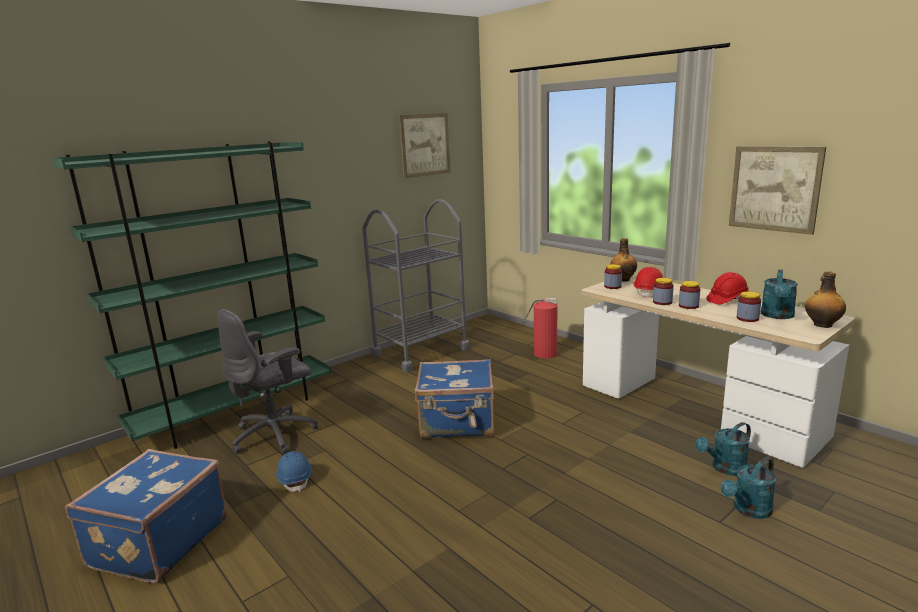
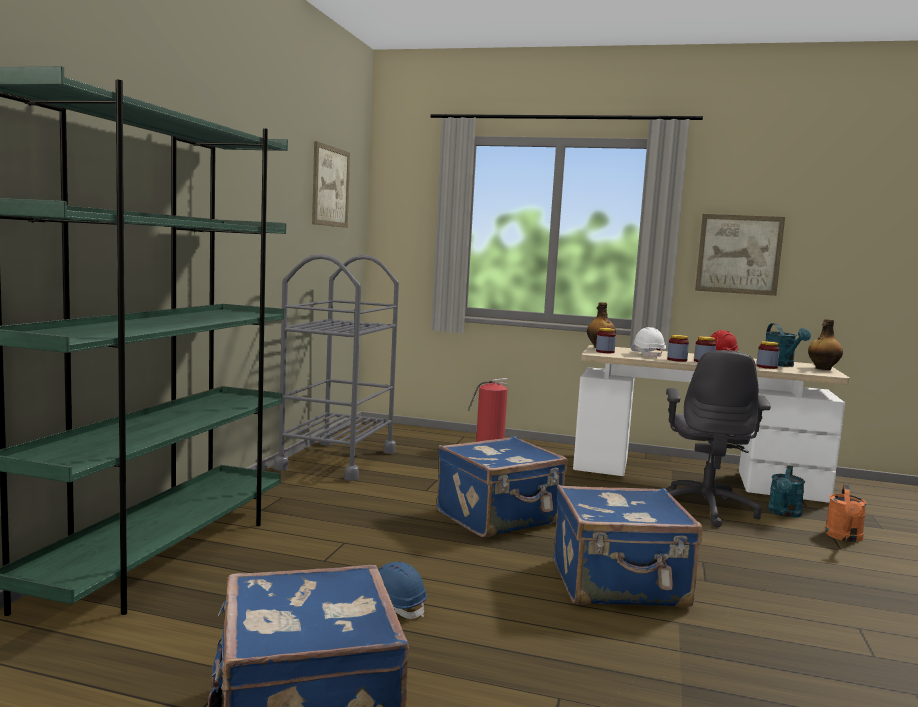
camera: 35 degrees left, 10 degrees down
grey office chair [217,309,318,454] -> grey office chair moved to [666,350,771,528]
red hard hat [634,267,663,298] -> white hard hat [631,327,666,358]
turquoise watering can [721,457,776,519] -> orange watering can [825,484,867,542]
none -> blue suitcase [554,485,703,607]

